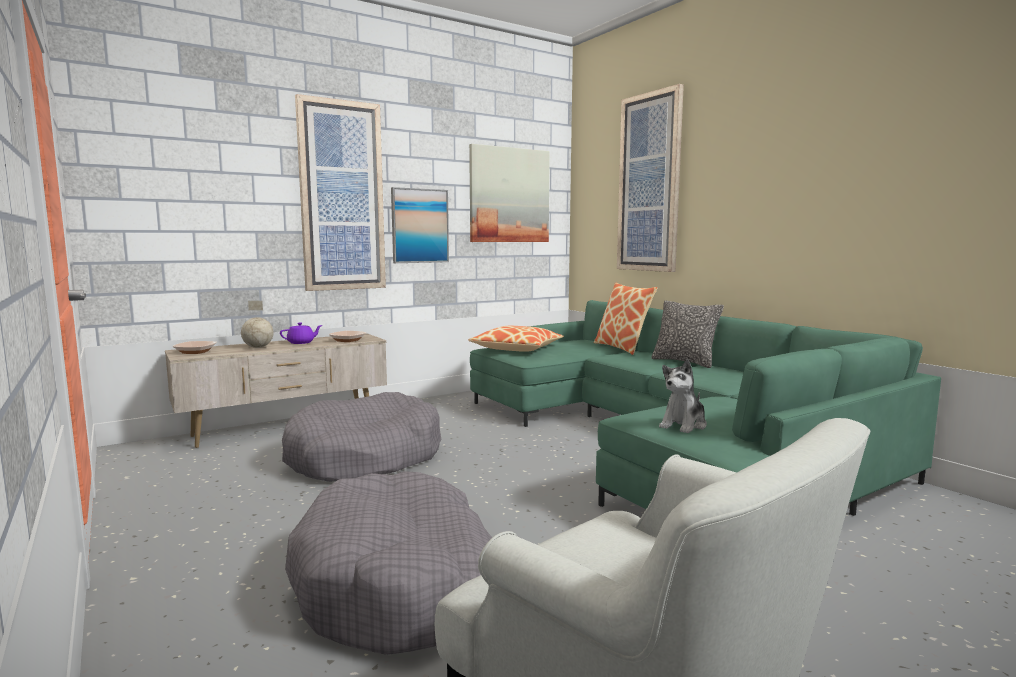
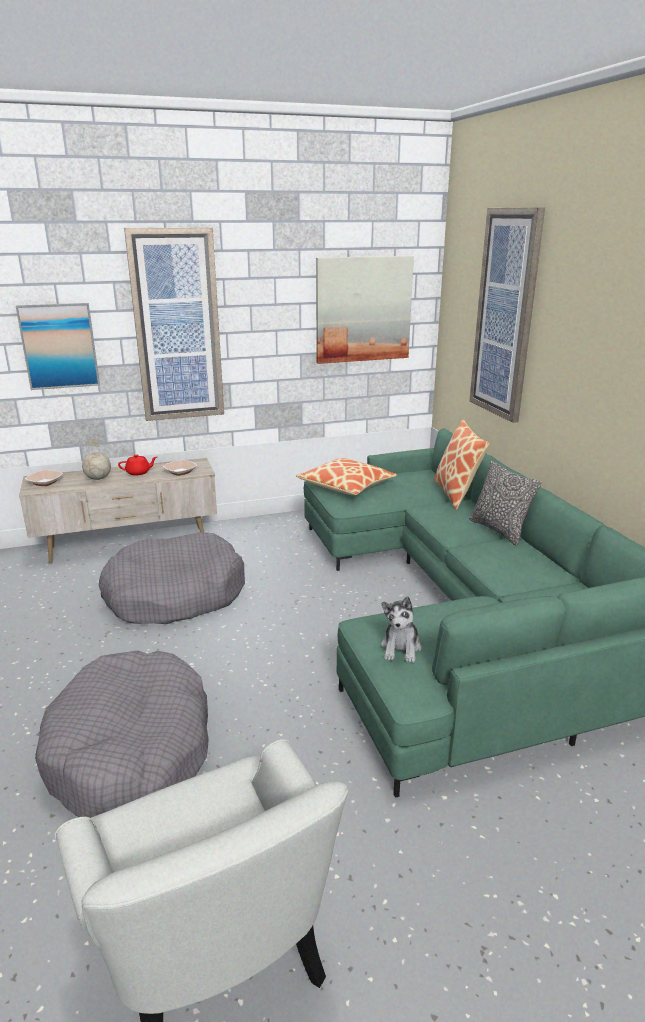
camera: 15 degrees right, 15 degrees up
purple teapot [280,322,322,344] -> red teapot [118,455,157,476]
picture [391,187,449,263] -> picture moved to [16,303,100,390]
plush toy [659,359,707,433] -> plush toy turned 45 degrees counterclockwise [381,596,422,663]

